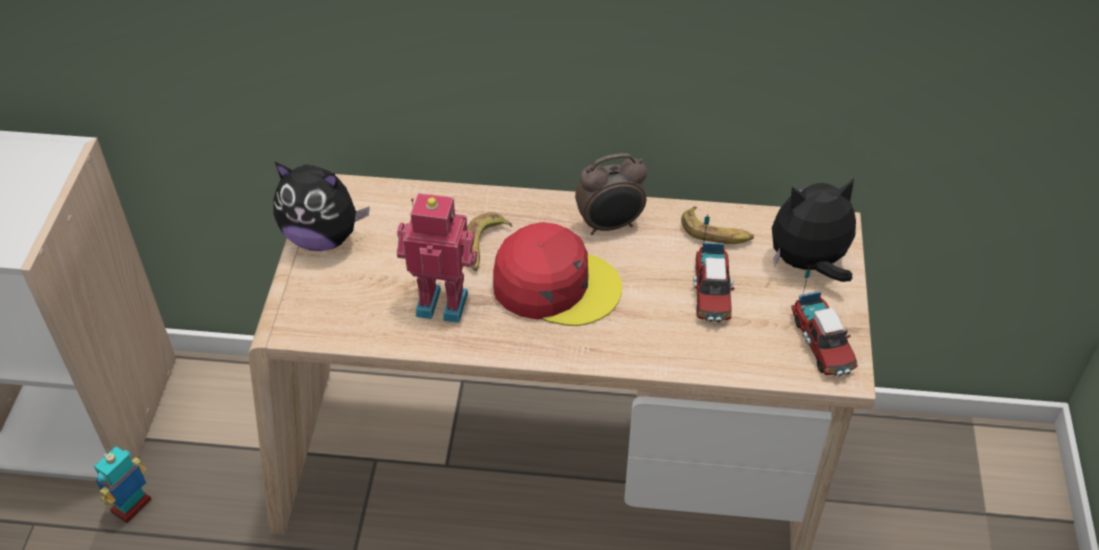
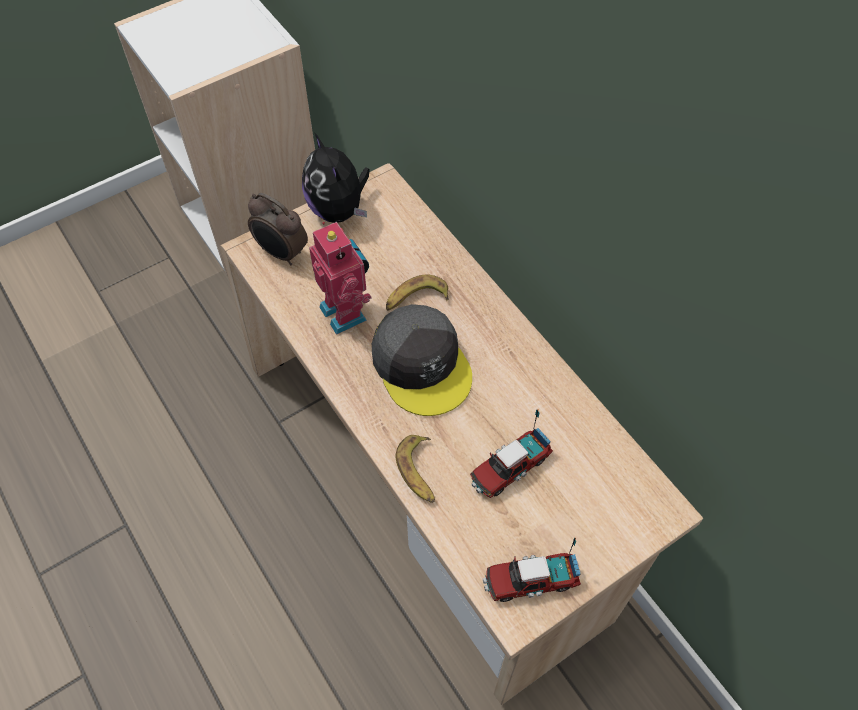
camera: 50 degrees right, 10 degrees up
toy robot [94,446,152,523] -> none
red cap [493,222,622,326] -> grey cap [372,304,472,416]
alarm clock [575,153,647,235] -> alarm clock moved to [248,193,308,265]
banana [681,207,754,244] -> banana moved to [396,435,435,503]
plush toy [772,178,856,282] -> none
toy truck [791,267,858,377] -> toy truck turned 45 degrees clockwise [483,537,581,602]

